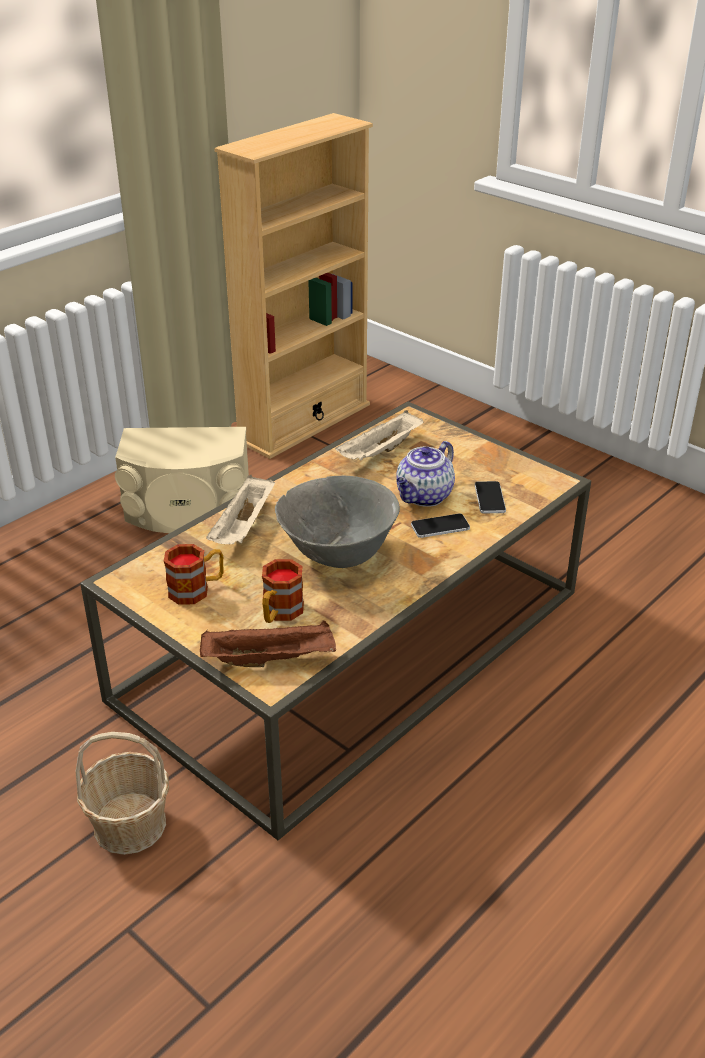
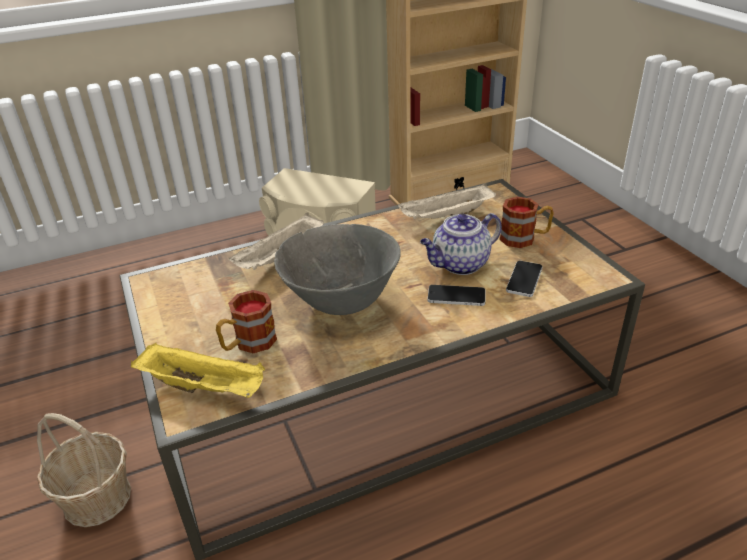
camera: 25 degrees right, 0 degrees up
mug [164,544,223,605] -> mug moved to [500,197,554,248]
brown tray [200,620,336,667] -> yellow tray [131,343,265,398]

